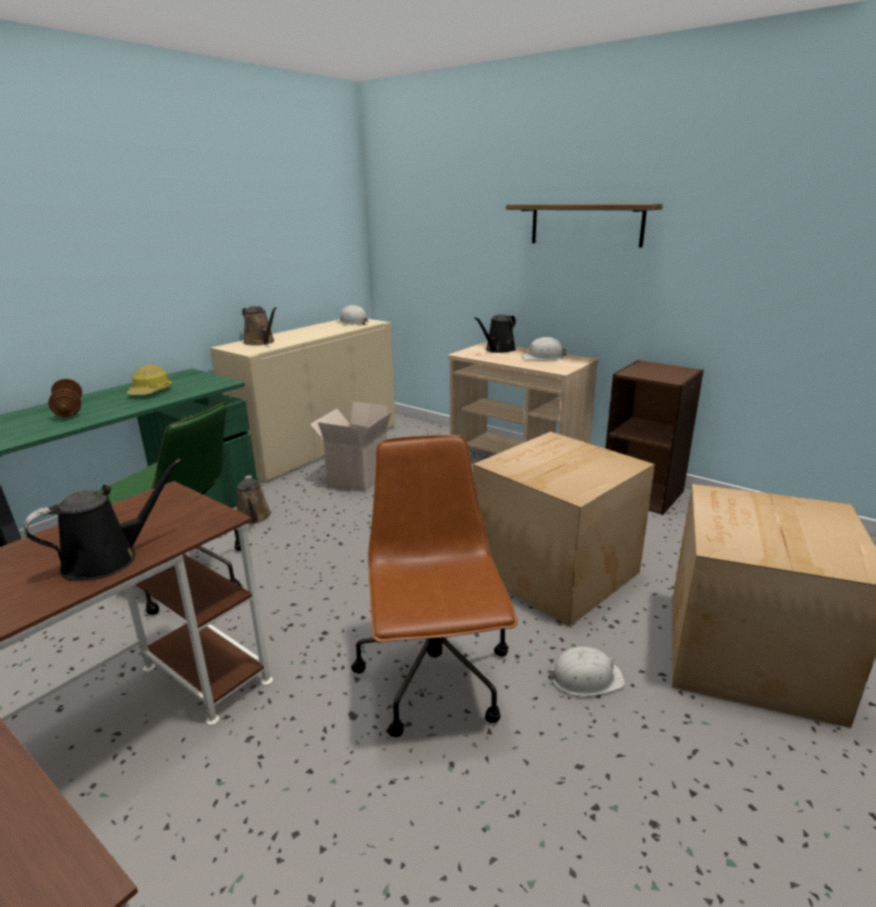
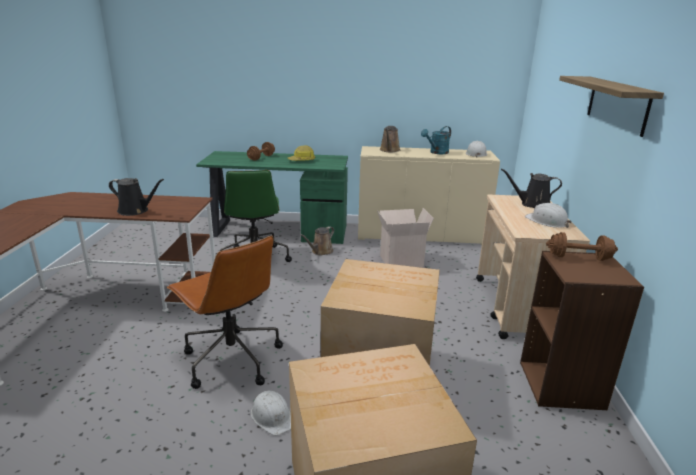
camera: 55 degrees right, 0 degrees up
brown office chair [351,435,518,737] -> brown office chair turned 90 degrees clockwise [167,236,283,389]
none -> turquoise watering can [421,126,451,154]
none -> brown dumbbell [546,232,618,261]

